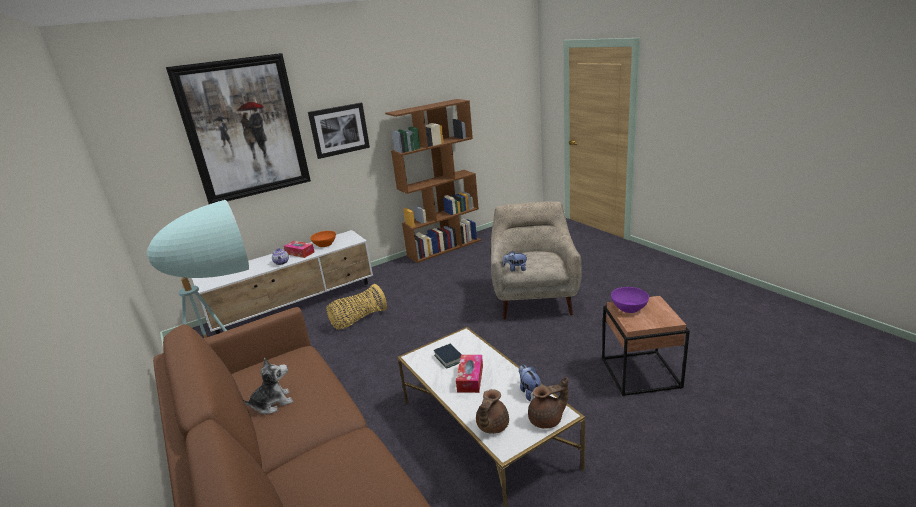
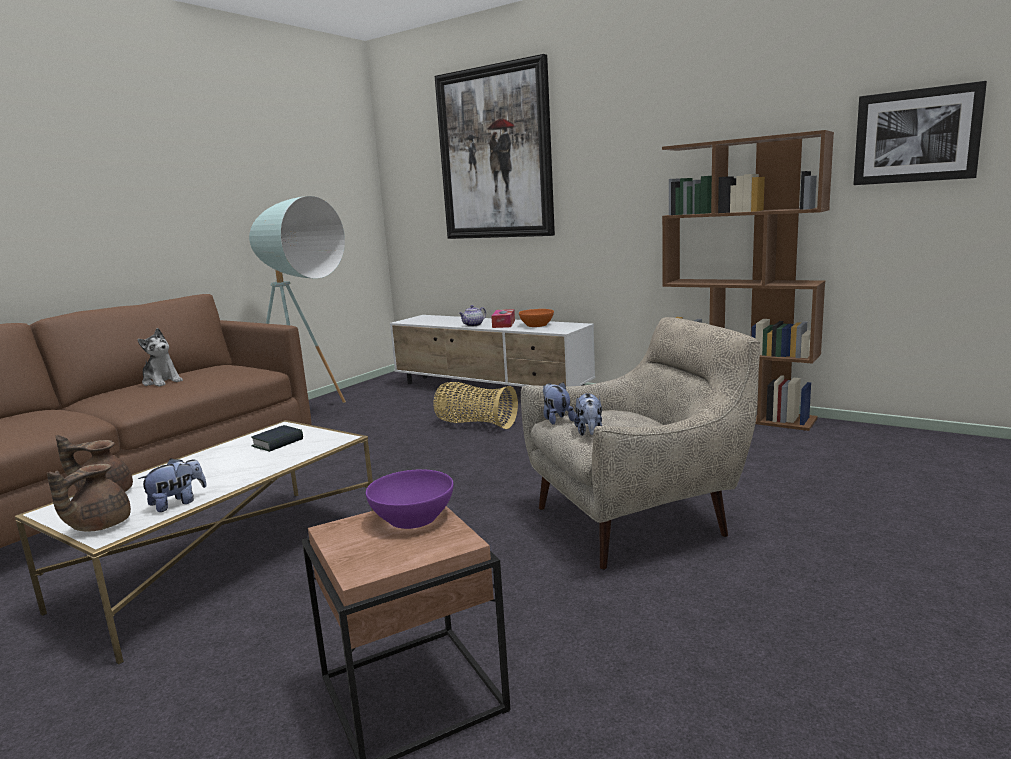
camera: 65 degrees right, 10 degrees down
picture [308,103,370,159] -> picture moved to [853,81,987,185]
tissue box [456,355,483,393] -> none
brown teapot [528,377,568,429] -> brown teapot turned 60 degrees clockwise [47,464,131,531]
none -> plush toy [574,393,602,436]

